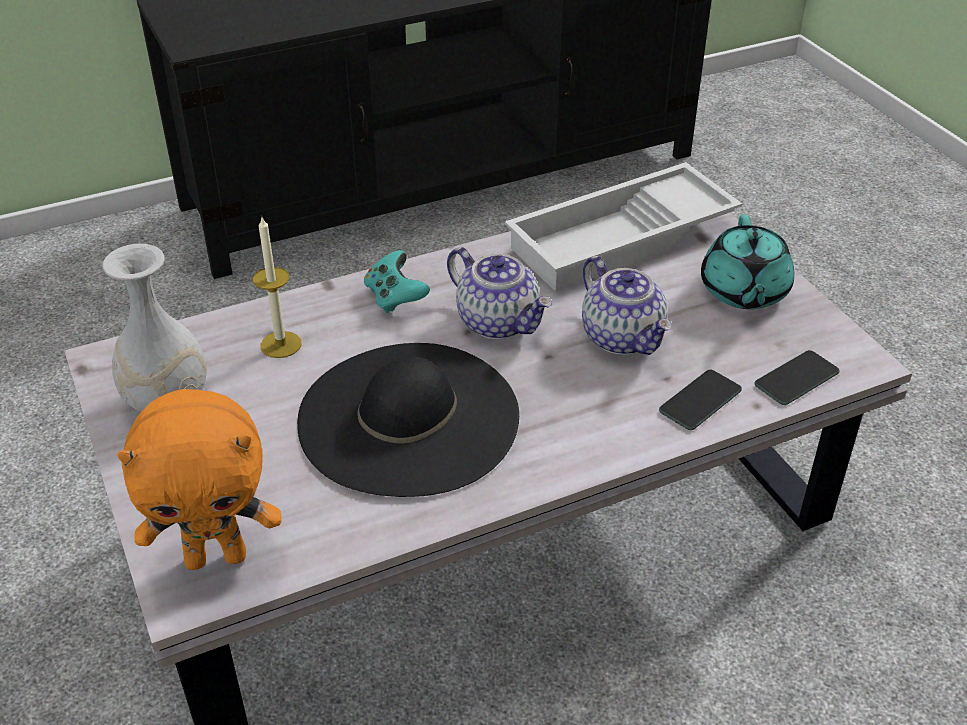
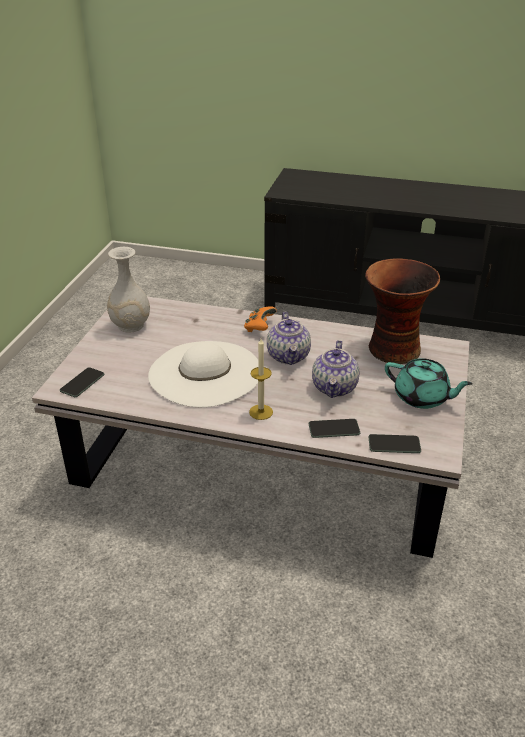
camera: 40 degrees right, 5 degrees down
orange plush toy [117,389,282,570] -> phone [60,367,104,397]
candle [253,217,302,358] -> candle moved to [249,339,273,420]
black hat [297,343,519,497] -> white hat [148,341,258,407]
turquoise game controller [364,250,430,313] -> orange game controller [244,306,277,332]
white tray [505,162,742,292] -> vase [365,258,440,364]
turquoise teapot [701,215,794,309] -> turquoise teapot turned 105 degrees counterclockwise [385,358,473,409]

